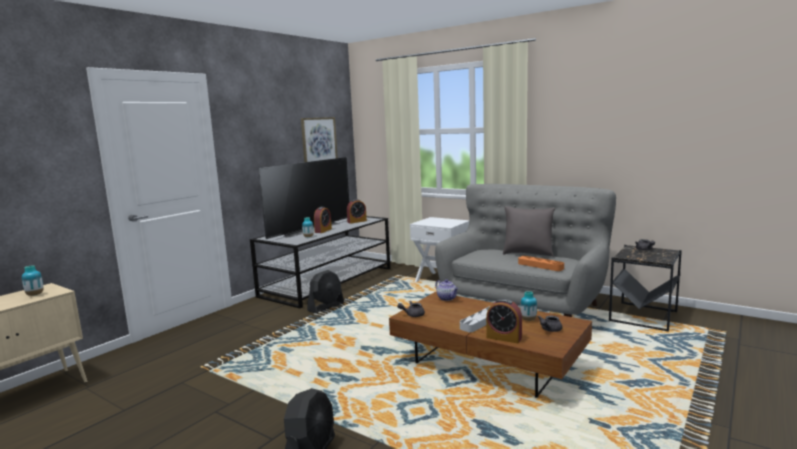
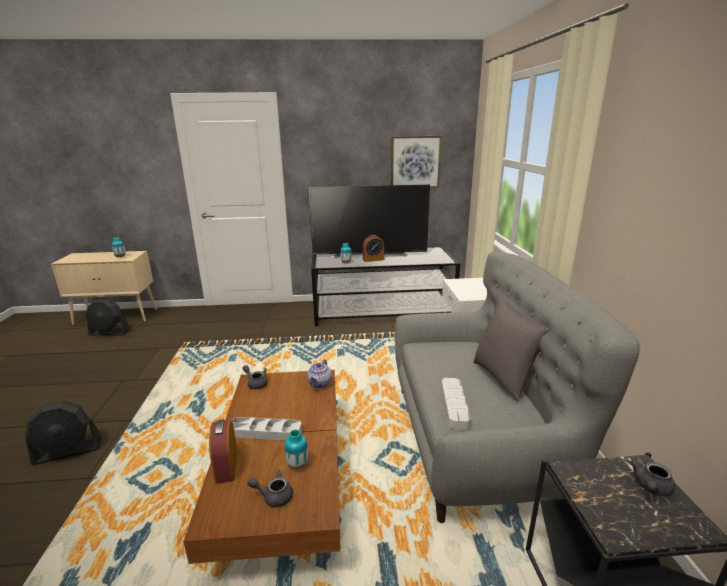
camera: 50 degrees right, 10 degrees up
black fan [307,270,344,314] -> black fan moved to [86,300,130,336]
alarm clock [347,199,367,224] -> none
orange tray [518,256,564,271] -> grey tray [441,378,470,430]

